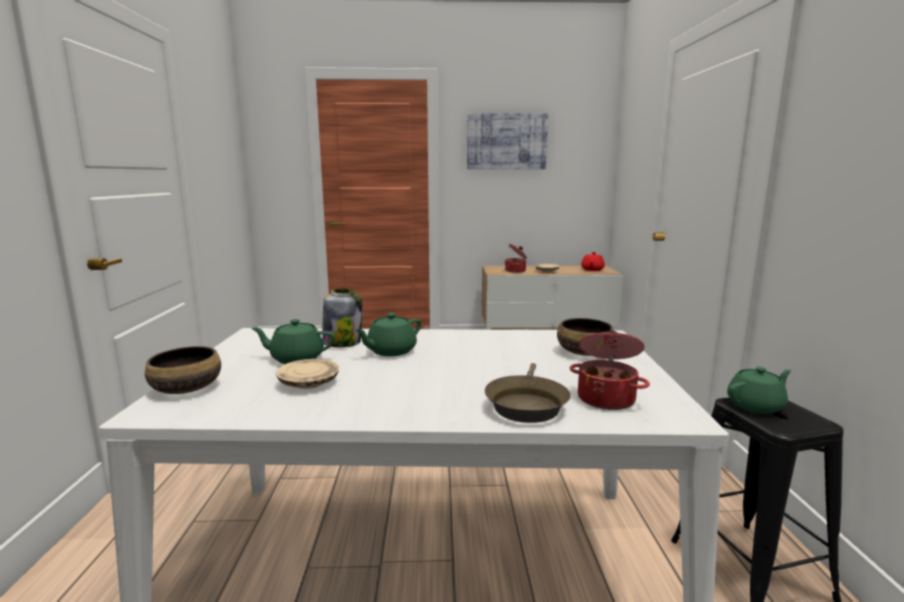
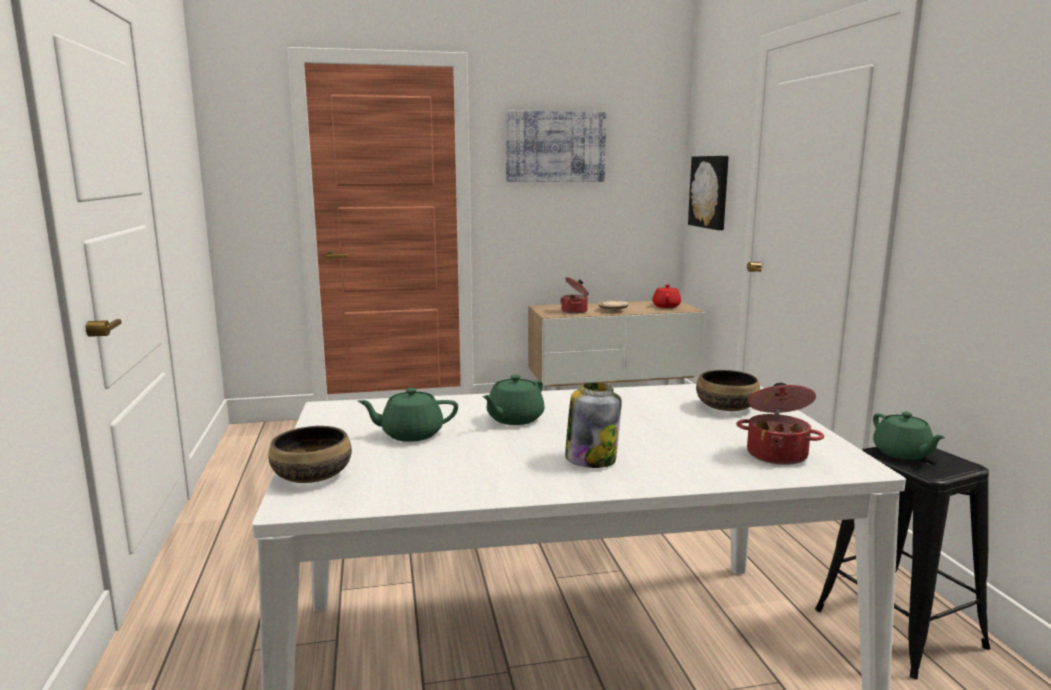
camera: 10 degrees left, 0 degrees up
beige plate [276,359,339,389] -> none
jar [322,289,362,347] -> jar moved to [565,382,622,468]
brown frying pan [485,363,571,423] -> none
green teapot [727,367,792,414] -> green teapot turned 105 degrees clockwise [873,412,945,460]
none -> picture [688,156,729,230]

